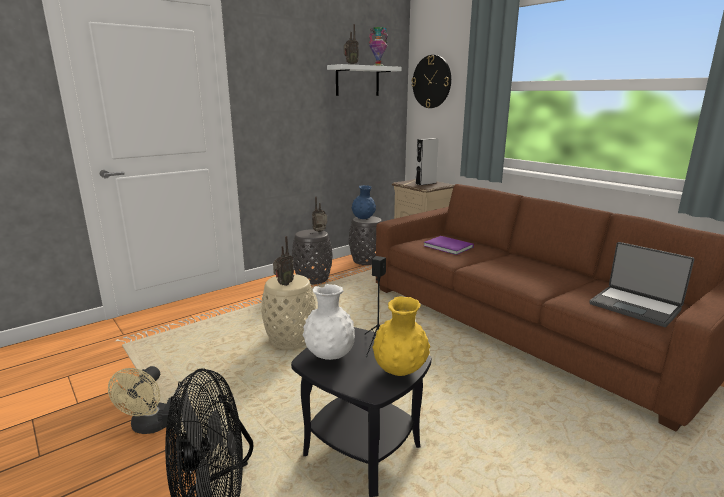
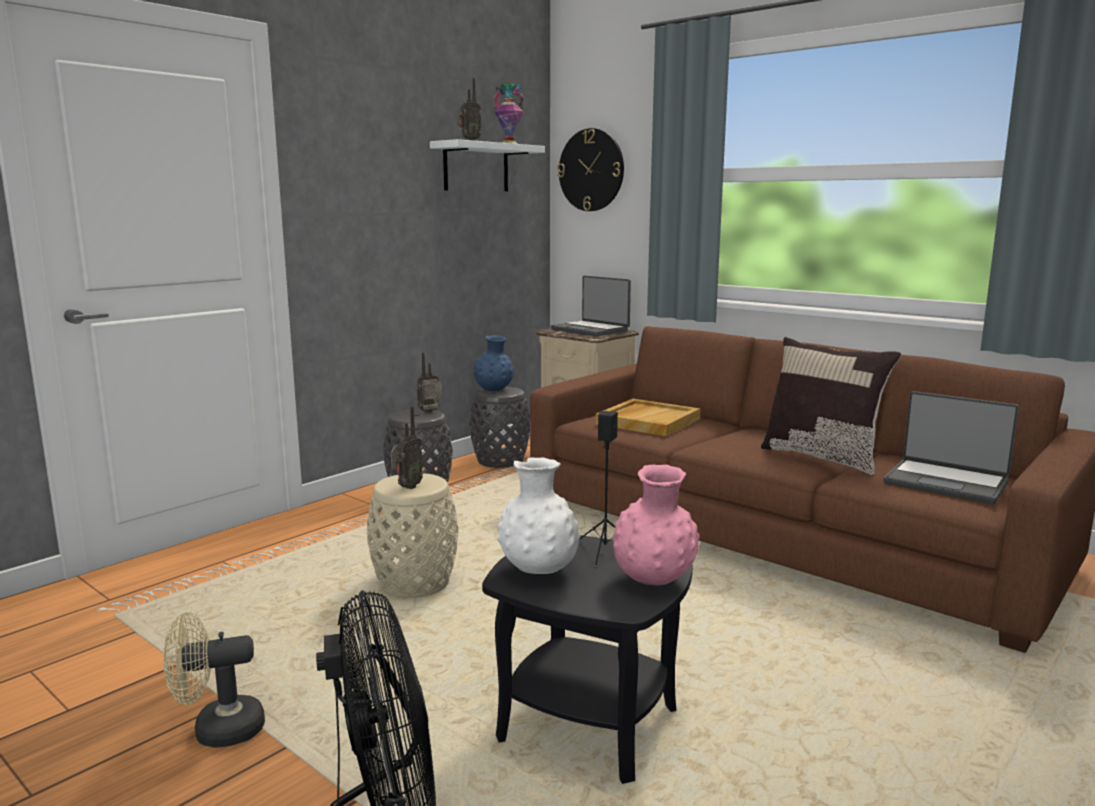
camera: 10 degrees left, 5 degrees down
beige fan [108,366,166,434] -> beige fan turned 75 degrees clockwise [163,612,265,748]
yellow vase [372,297,430,376] -> pink vase [613,464,700,586]
grey speaker [416,138,439,185] -> laptop [551,276,631,336]
purple book [424,236,474,255] -> beige tray [595,399,701,436]
none -> pillow [761,337,901,475]

